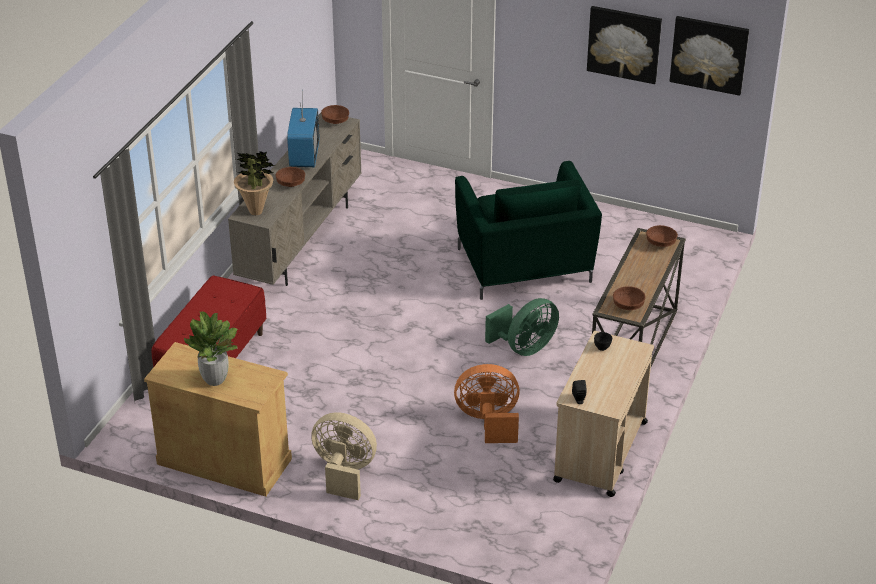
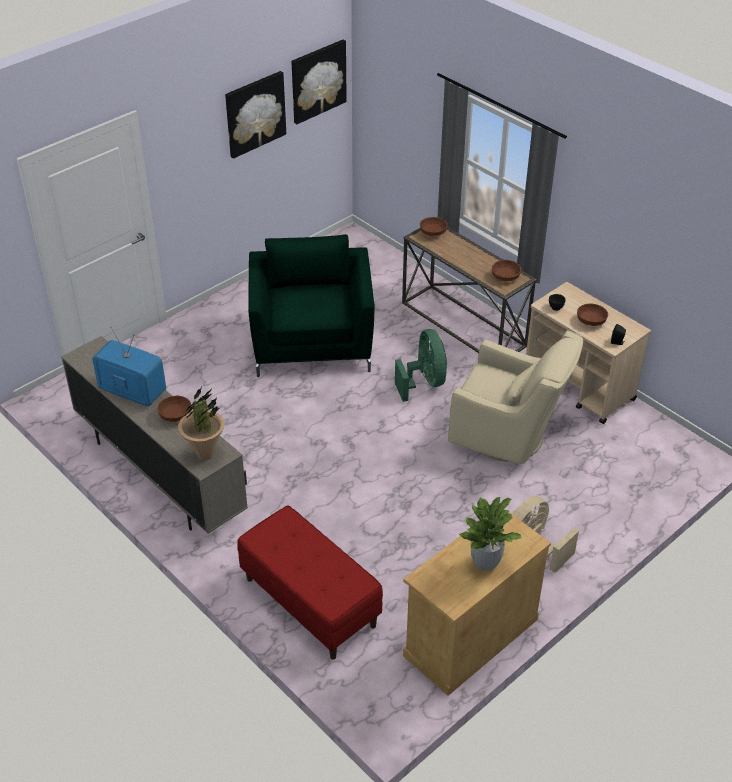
camera: 65 degrees left, 5 degrees up
brown bowl [321,105,349,124] -> brown bowl moved to [577,303,608,326]
orange fan [454,364,520,443] -> beige armchair [448,330,583,464]
green armchair [455,161,602,300] -> green armchair turned 105 degrees counterclockwise [248,234,375,377]

